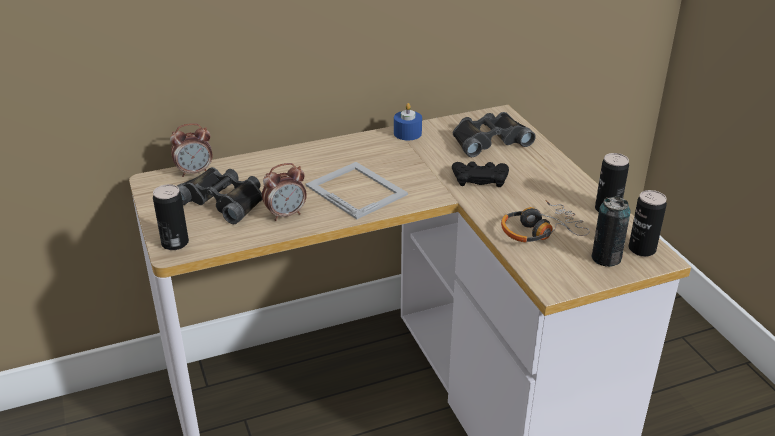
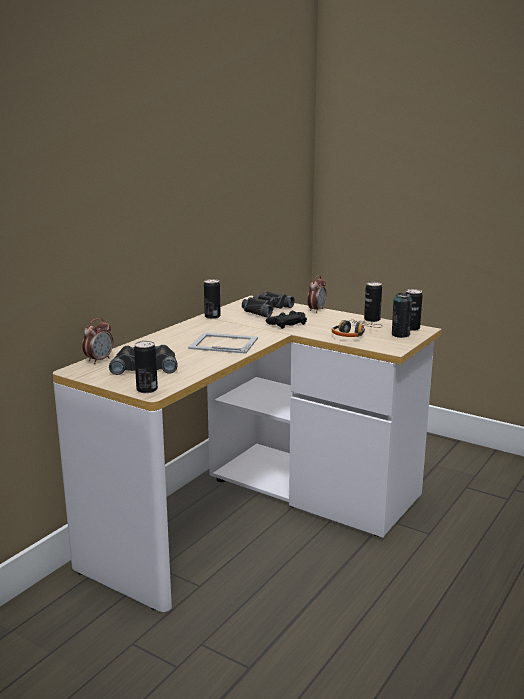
camera: 35 degrees left, 15 degrees down
alarm clock [262,163,307,221] -> alarm clock moved to [307,275,327,313]
blue candle [394,103,422,141] -> can [204,279,221,319]

